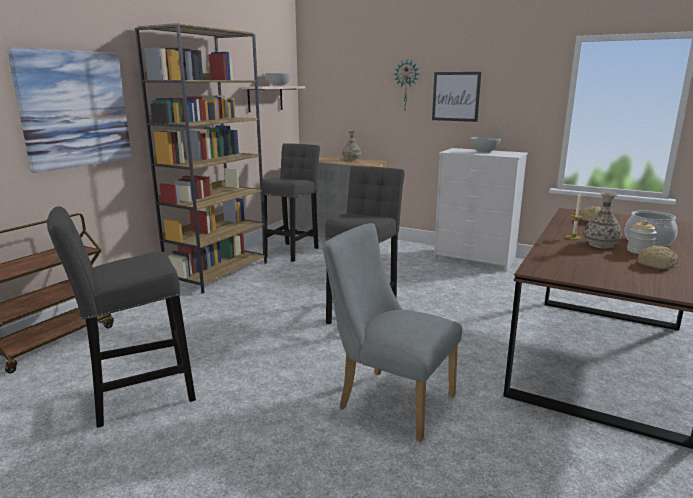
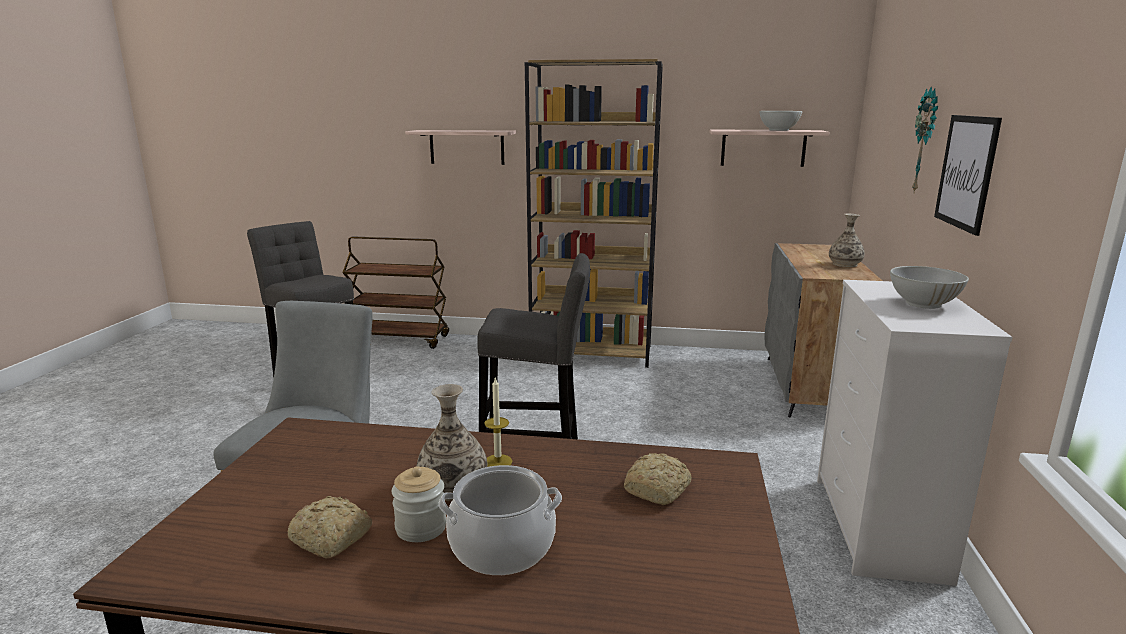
camera: 70 degrees right, 0 degrees up
picture [7,47,132,173] -> shelf [405,130,516,165]
grey stool [262,143,320,262] -> none

